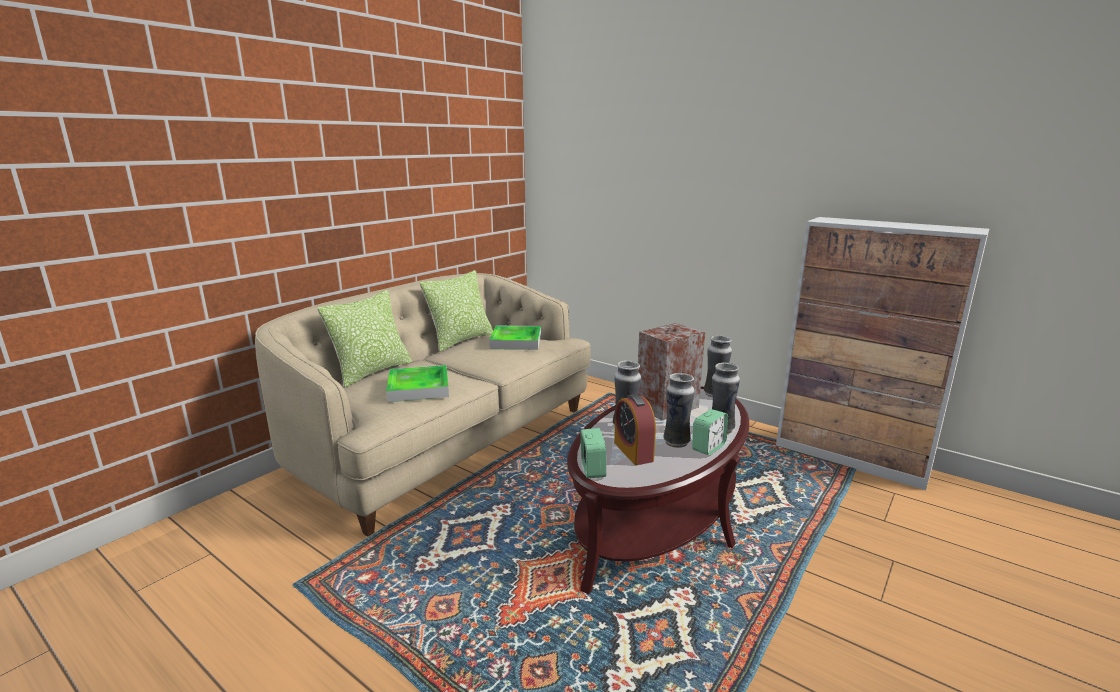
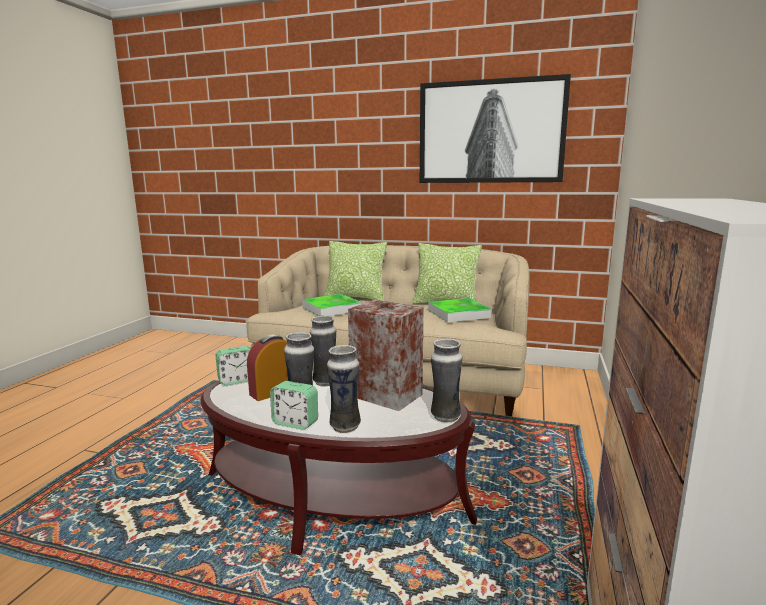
camera: 70 degrees right, 5 degrees down
none -> picture [420,74,571,183]

